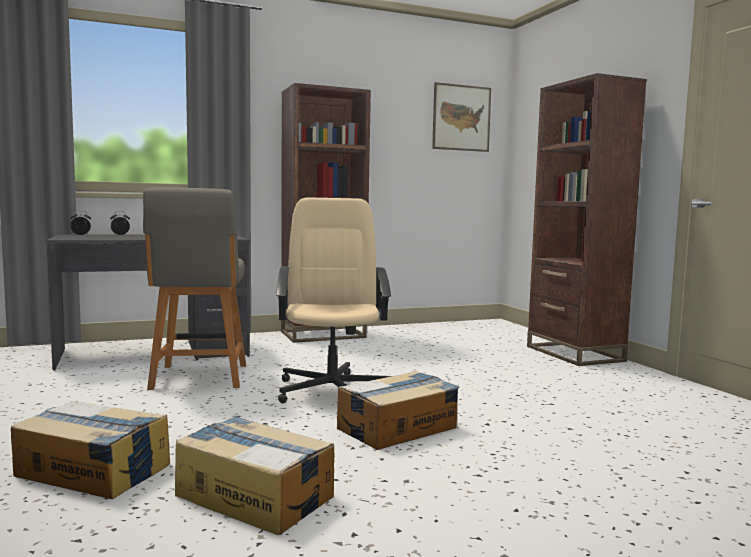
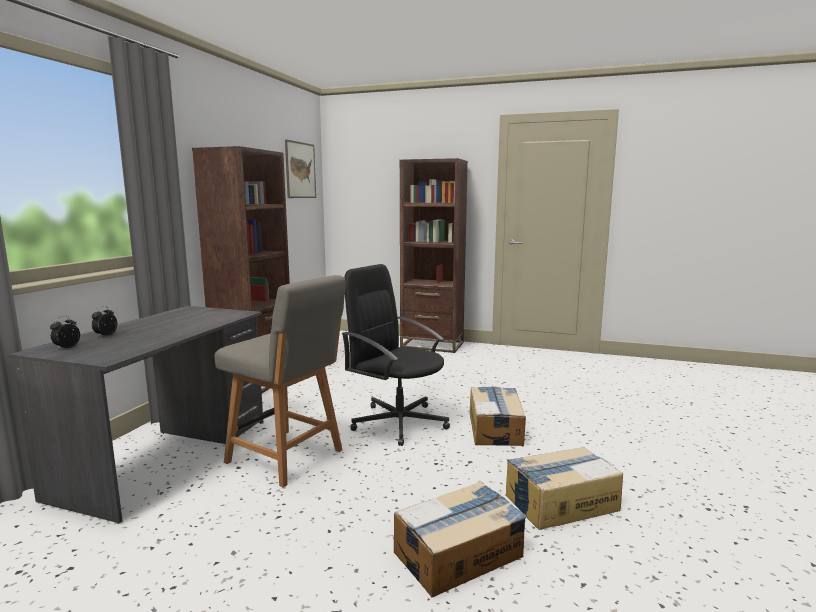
camera: 50 degrees left, 5 degrees up
beige office chair [276,198,392,403] -> black office chair [341,264,450,446]

